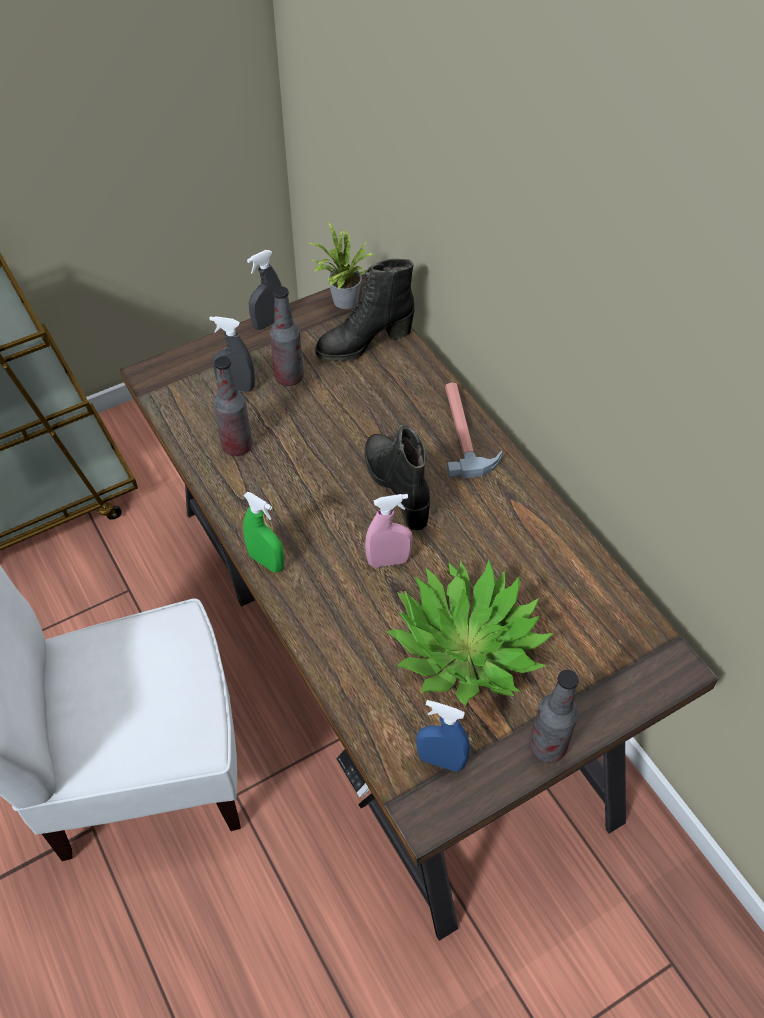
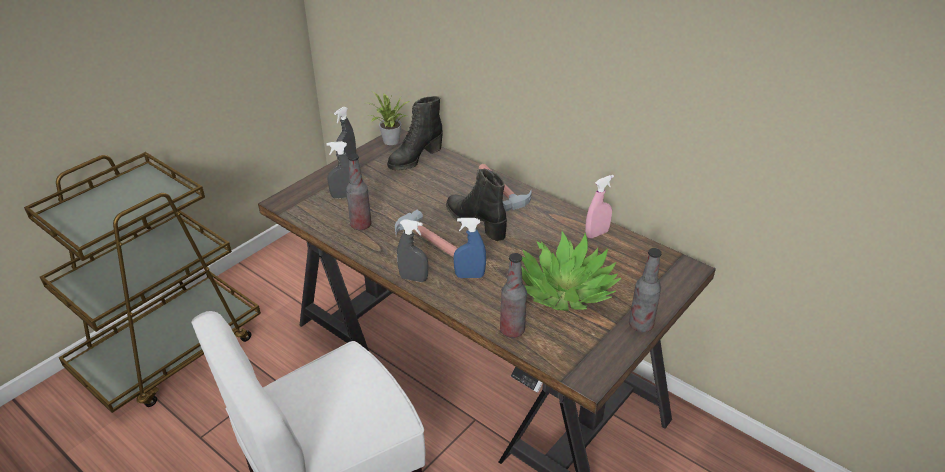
camera: 20 degrees left, 15 degrees down
green spray bottle [243,492,284,573] -> grey spray bottle [397,219,428,282]
bottle [270,286,304,386] -> bottle moved to [500,253,527,338]
pink spray bottle [365,494,413,568] -> pink spray bottle moved to [585,175,614,238]
blue spray bottle [416,700,470,772] -> blue spray bottle moved to [453,218,486,278]
none -> hammer [395,210,458,257]

